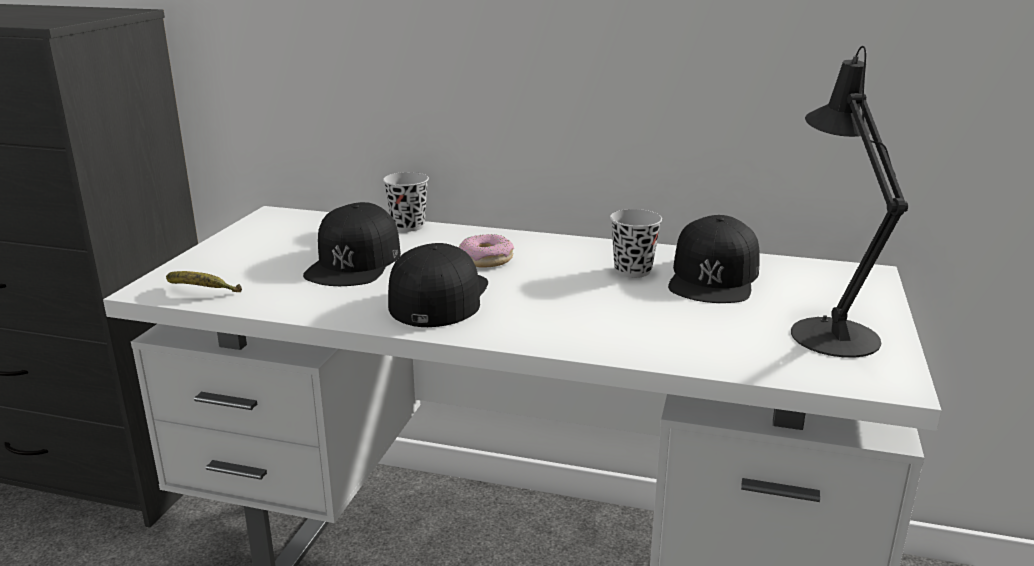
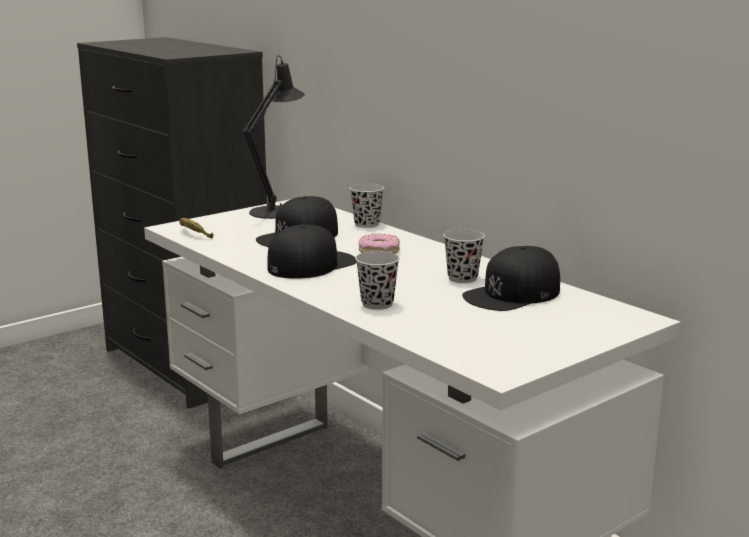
camera: 35 degrees right, 5 degrees down
black table lamp [791,46,908,358] -> black table lamp moved to [243,55,305,219]
none -> black cup [355,251,400,310]

